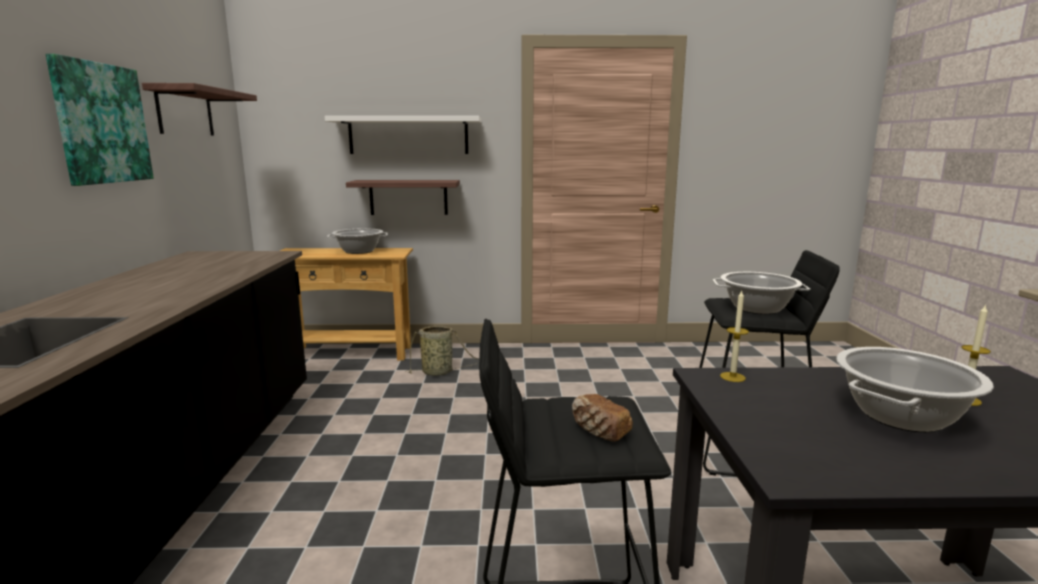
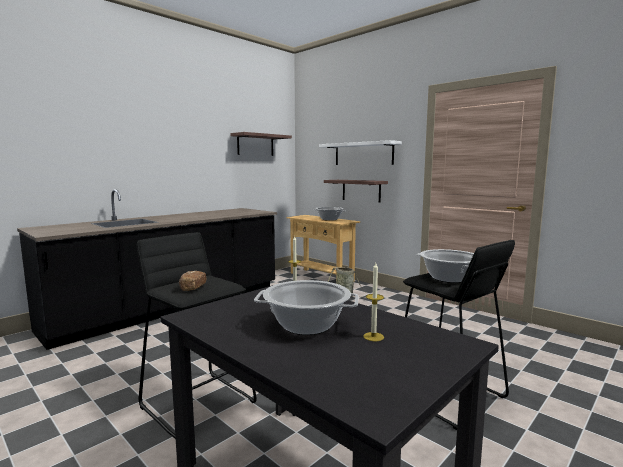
camera: 45 degrees right, 5 degrees down
picture [46,54,154,186] -> none

